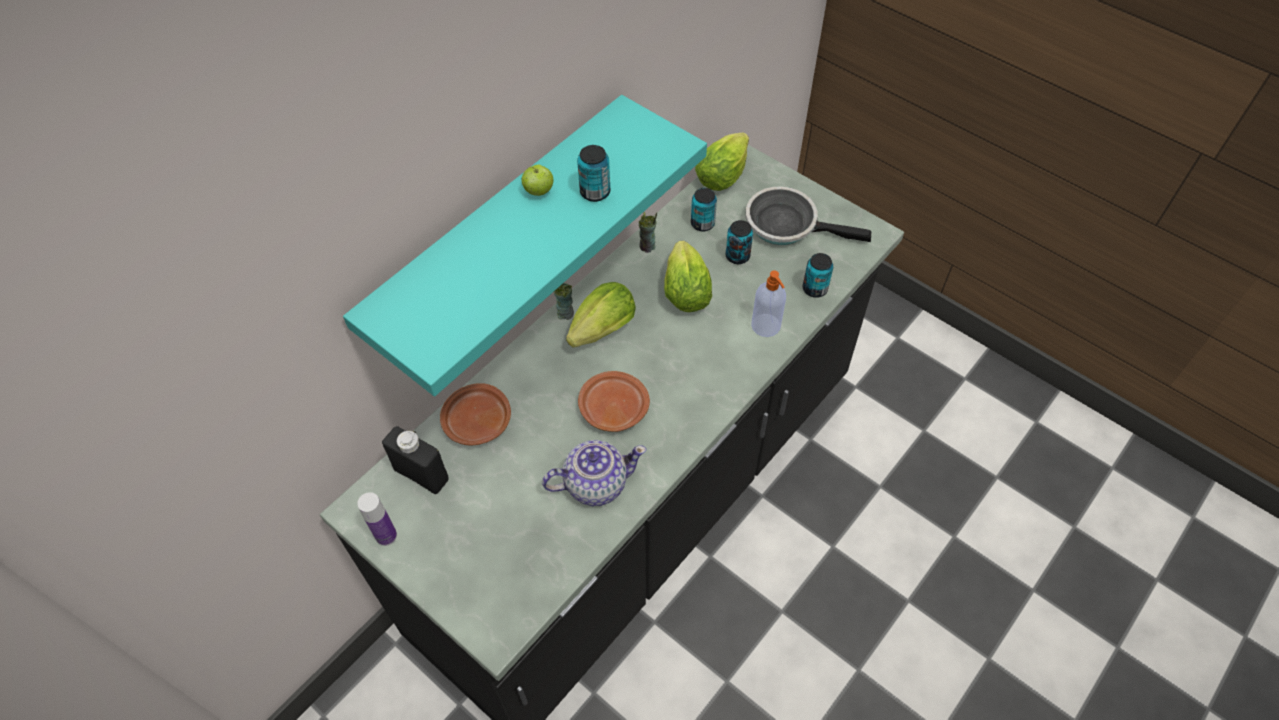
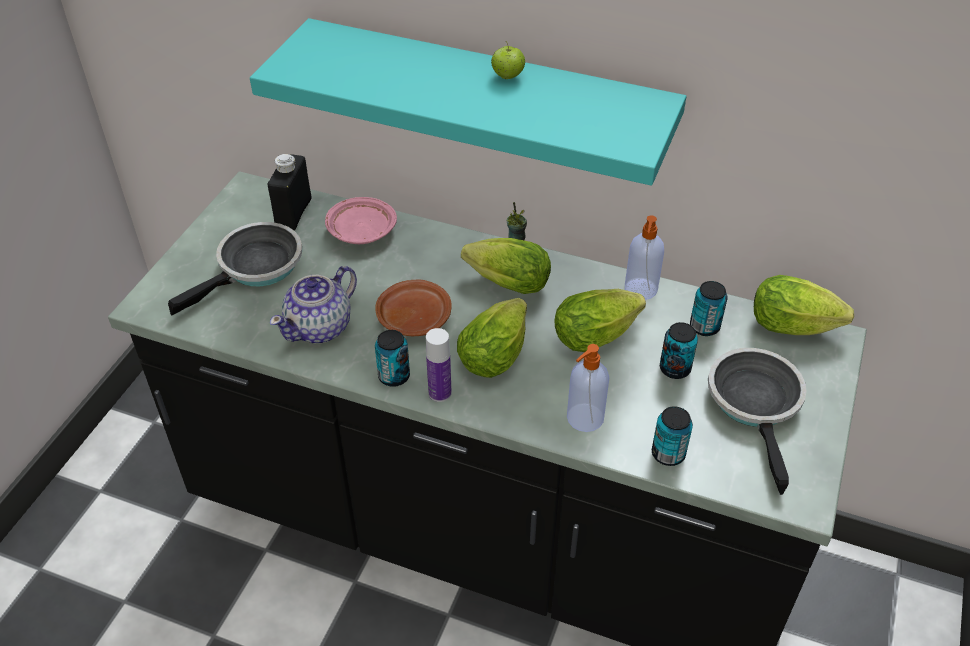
camera: 70 degrees right, 10 degrees down
bottle [357,492,397,546] -> bottle moved to [426,328,451,402]
brown plate [440,383,511,445] -> pink plate [325,197,397,244]
teapot [542,440,647,506] -> teapot turned 75 degrees clockwise [270,266,357,343]
can [577,145,610,202] -> can moved to [375,330,410,387]
cup [639,212,657,253] -> soap dispenser [625,215,664,300]
none -> frying pan [168,222,302,315]
none -> lettuce [457,298,527,378]

